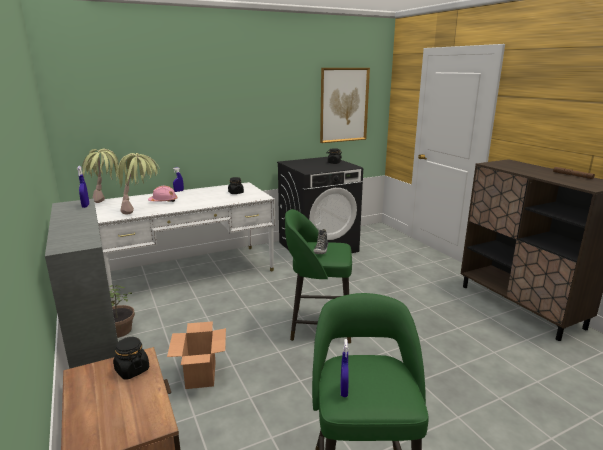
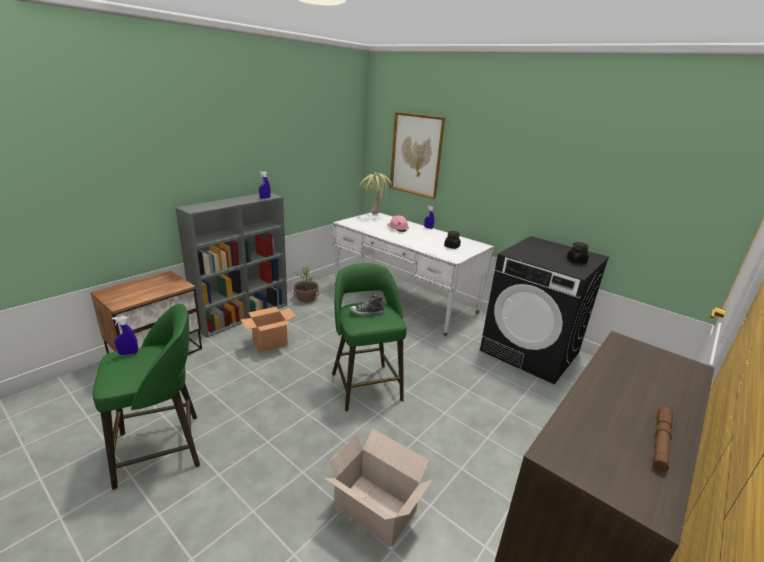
camera: 65 degrees right, 5 degrees up
black jar [113,337,149,380] -> none
potted plant [117,153,160,215] -> none
picture [320,68,370,143] -> picture moved to [390,112,445,199]
none -> cardboard box [324,428,432,547]

